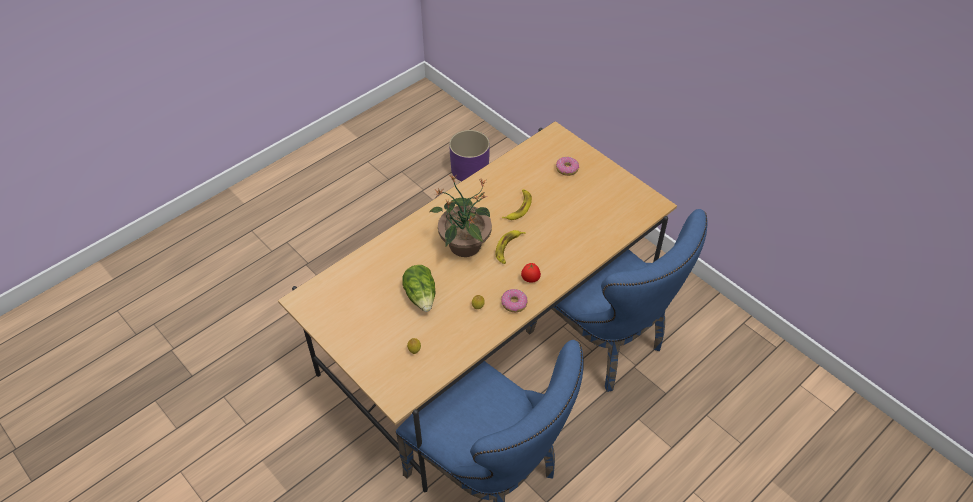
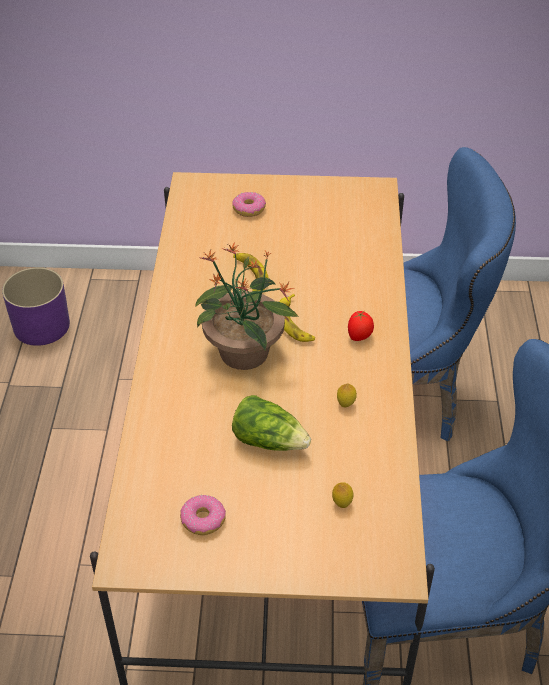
camera: 45 degrees left, 5 degrees down
donut [501,289,528,312] -> donut moved to [180,495,226,535]

